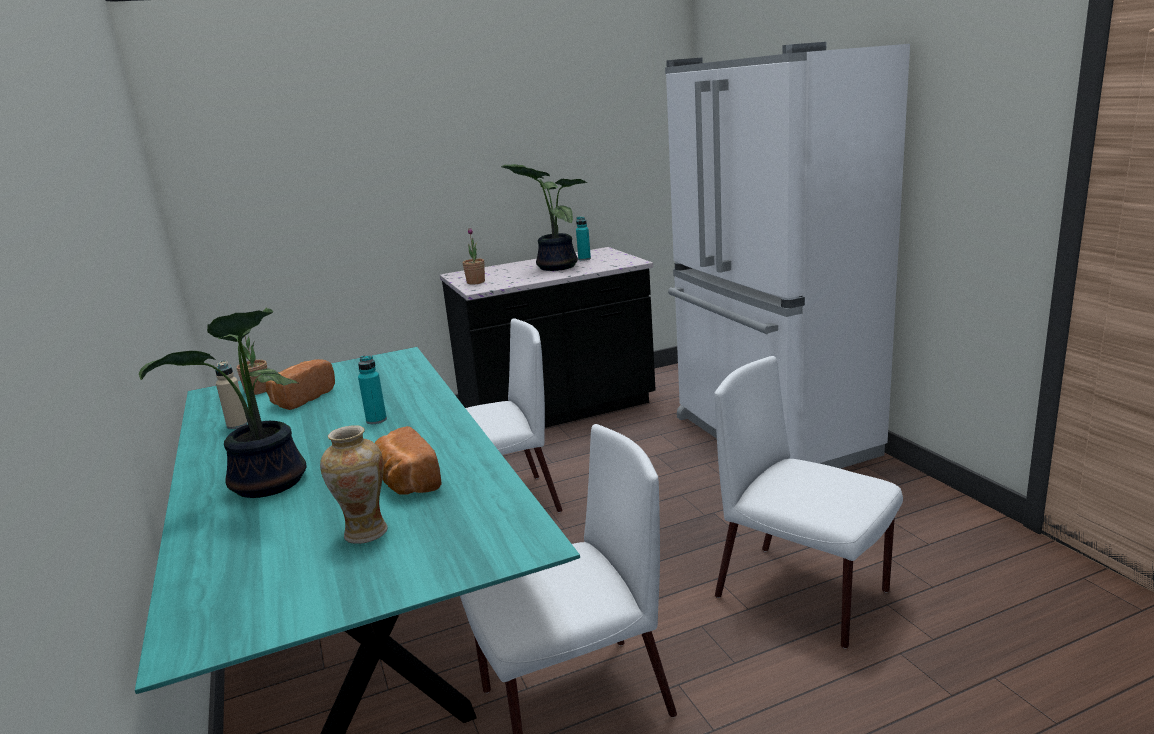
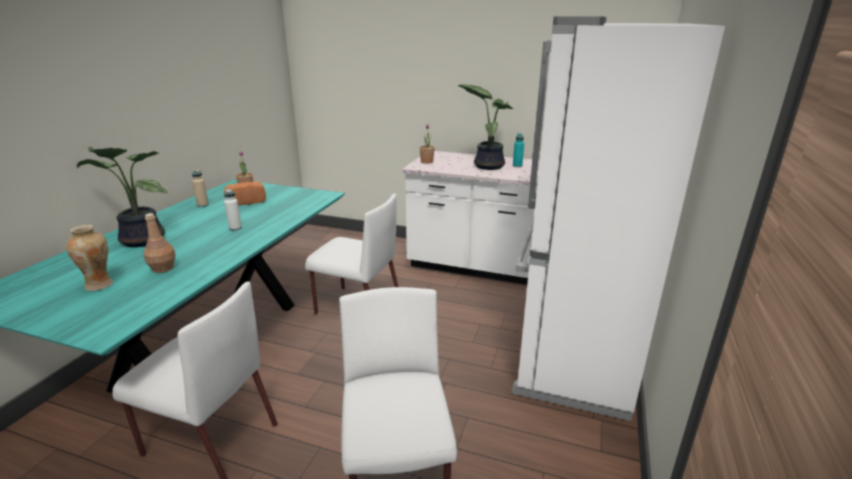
camera: 40 degrees right, 5 degrees up
turquoise bottle [358,356,387,424] -> white bottle [224,189,242,230]
bread [375,426,442,495] -> brown bottle [143,213,176,273]
black counter [440,247,656,428] -> white counter [402,151,540,285]

